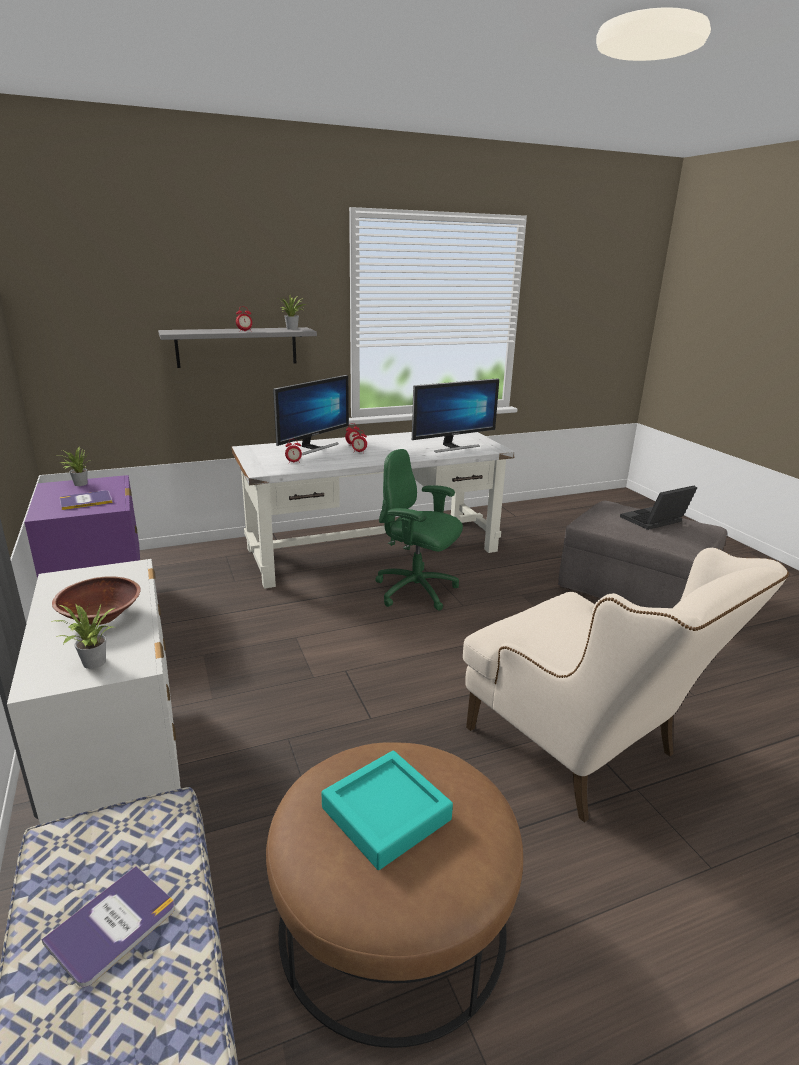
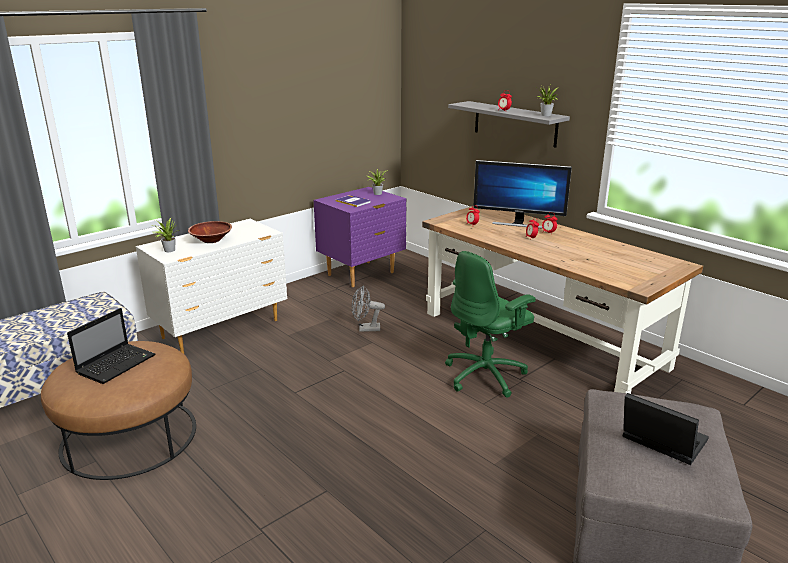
camera: 70 degrees right, 0 degrees up
book [41,866,175,987] -> none
white desk [232,432,515,589] -> brown desk [422,206,703,394]
turquoise tray [321,750,453,870] -> laptop [67,308,155,384]
green office chair [375,449,463,611] -> green office chair turned 135 degrees counterclockwise [445,251,536,398]
monitor [412,378,499,453] -> none
beige armchair [463,547,789,823] -> none
none -> grey fan [352,285,385,332]

